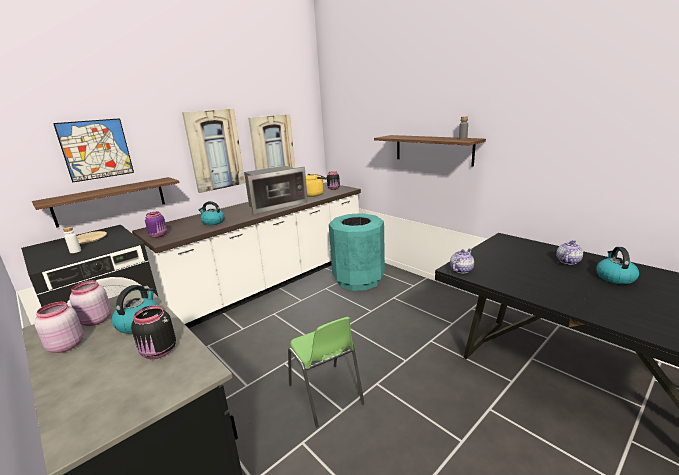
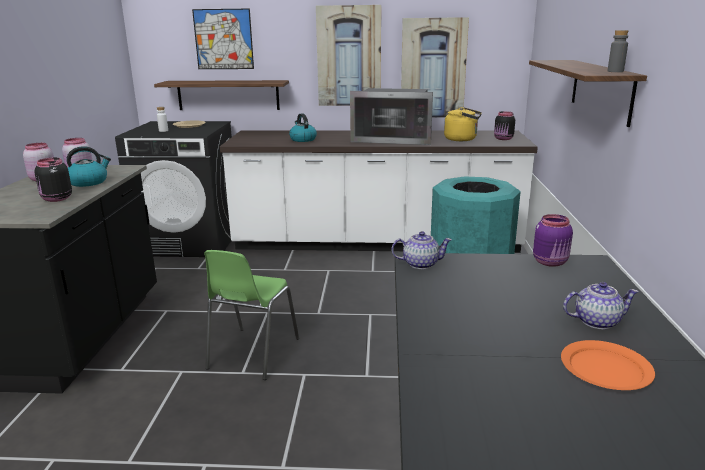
camera: 45 degrees right, 0 degrees up
purple jar [145,212,167,238] -> purple jar moved to [533,214,573,267]
kettle [596,247,639,284] -> orange plate [561,340,655,390]

